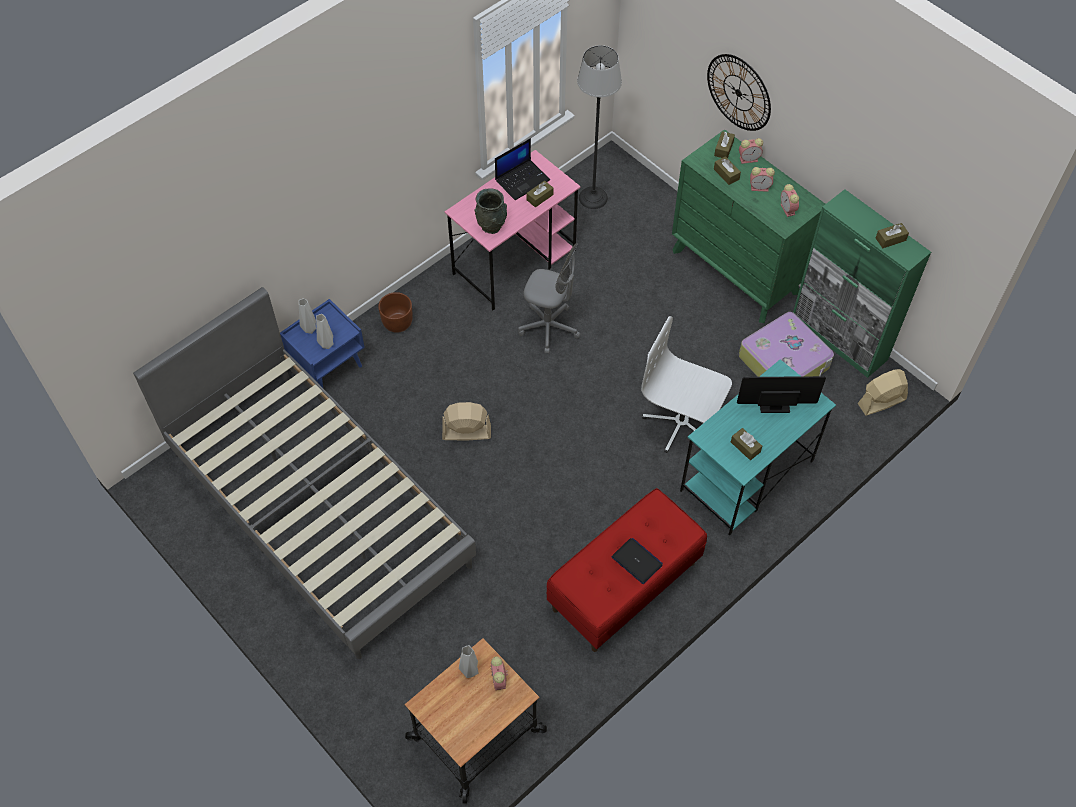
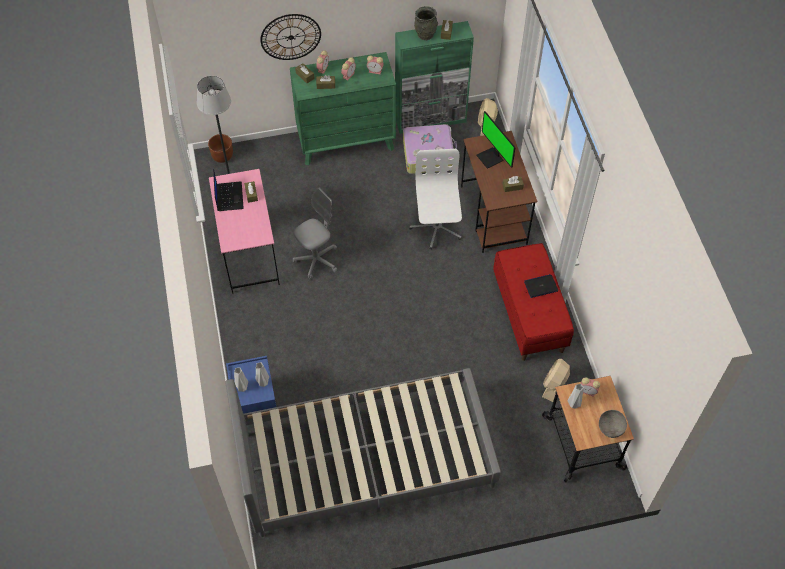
camera: 60 degrees left, 0 degrees up
brown planter [378,292,413,333] -> brown planter moved to [208,134,233,163]
beige fan [442,402,491,441] -> beige fan moved to [542,359,570,402]
grey vase [474,188,507,234] -> grey vase moved to [414,6,438,40]
white office chair [641,316,732,453] -> white office chair turned 120 degrees clockwise [409,149,462,249]
turquoise desk [680,359,836,536] -> brown desk [461,131,537,253]
monitor [737,376,826,413] -> monitor turned 60 degrees counterclockwise [477,111,515,169]
none -> grey bowl [599,410,627,438]

